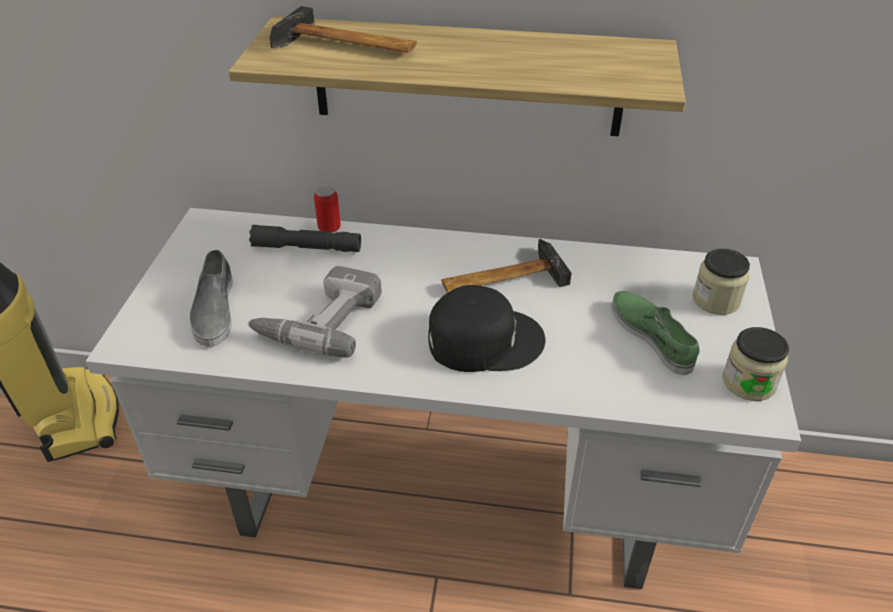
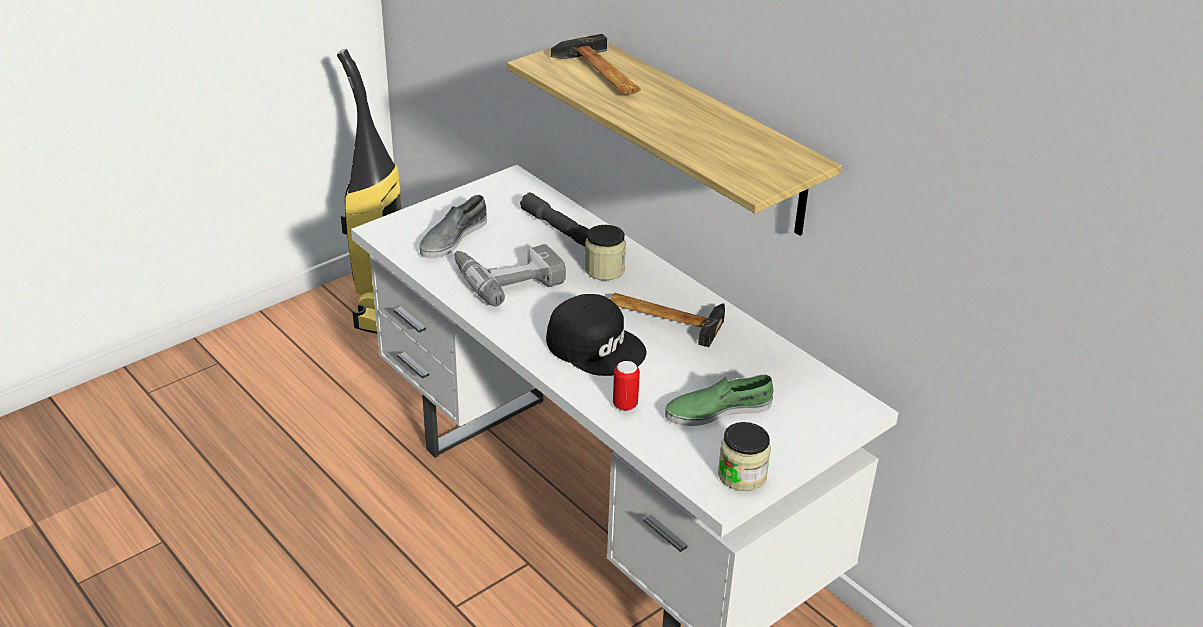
camera: 40 degrees right, 5 degrees down
can [314,186,341,233] -> can moved to [613,361,640,411]
green shoe [611,291,700,375] -> green shoe turned 120 degrees counterclockwise [665,374,774,426]
jar [693,249,750,315] -> jar moved to [585,225,626,281]

